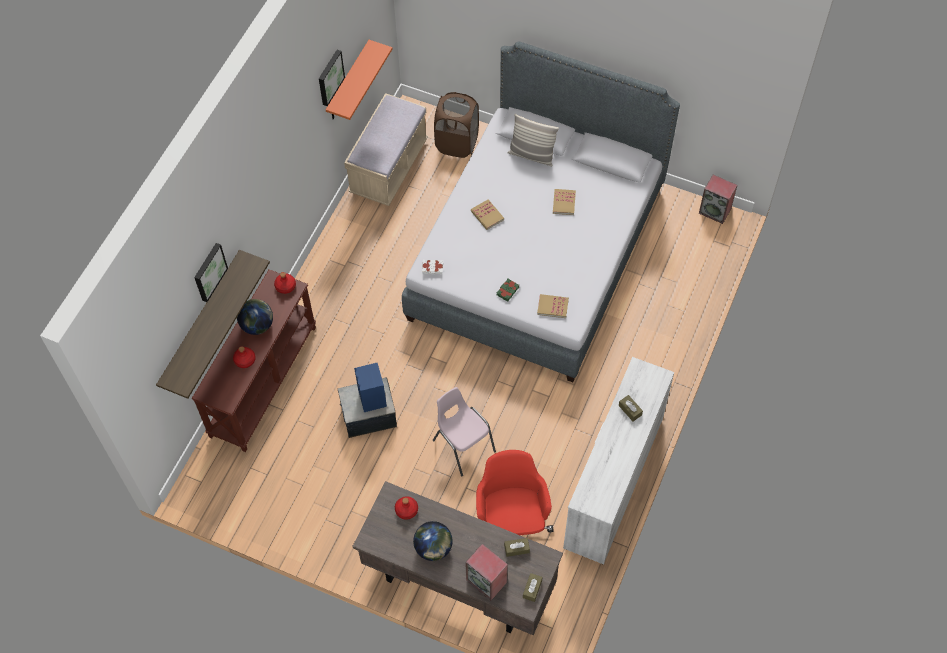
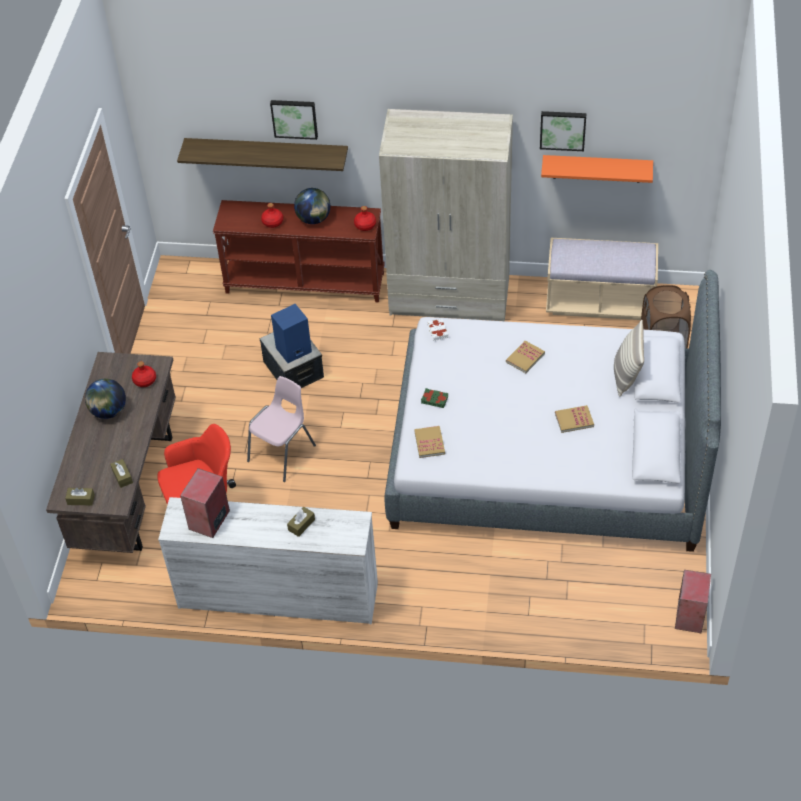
camera: 75 degrees right, 10 degrees down
speaker [465,544,508,601] -> speaker moved to [180,468,230,538]
none -> beige wardrobe [379,109,513,321]

